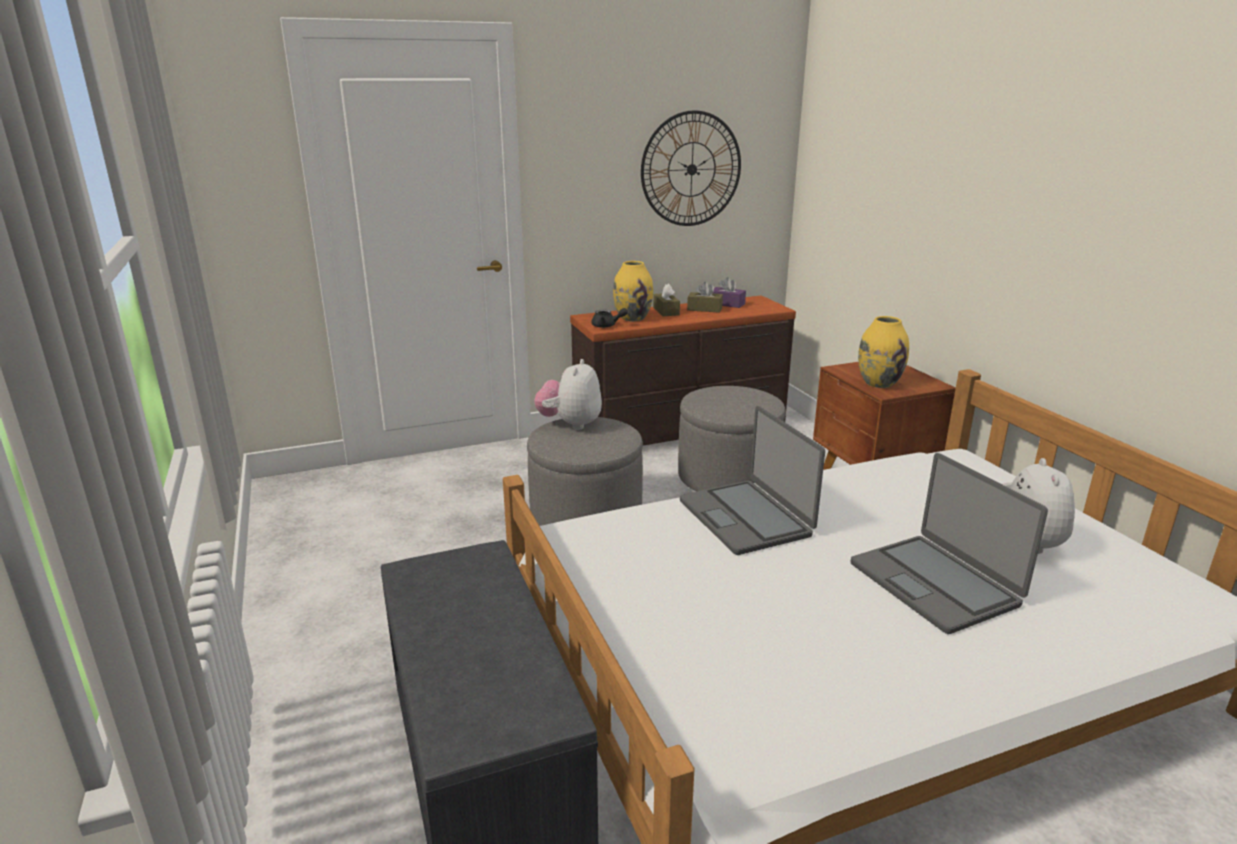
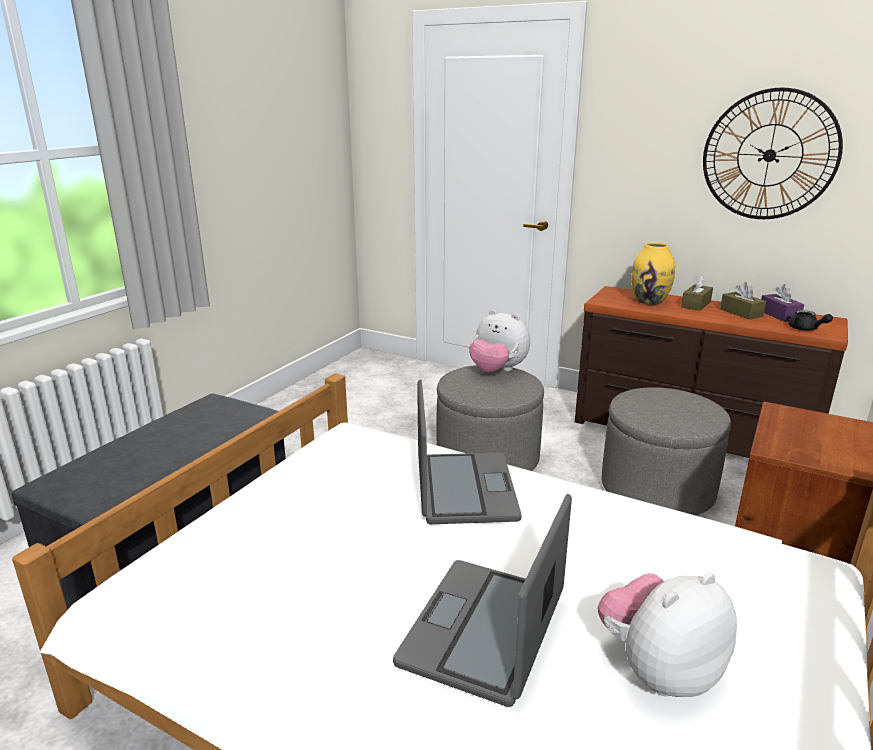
camera: 50 degrees right, 0 degrees up
plush toy [534,359,602,430] -> plush toy turned 120 degrees counterclockwise [469,310,530,372]
black teapot [591,308,628,328] -> black teapot moved to [788,310,833,331]
laptop [680,406,825,555] -> laptop turned 150 degrees clockwise [417,380,522,524]
yellow vase [858,316,909,388] -> none

